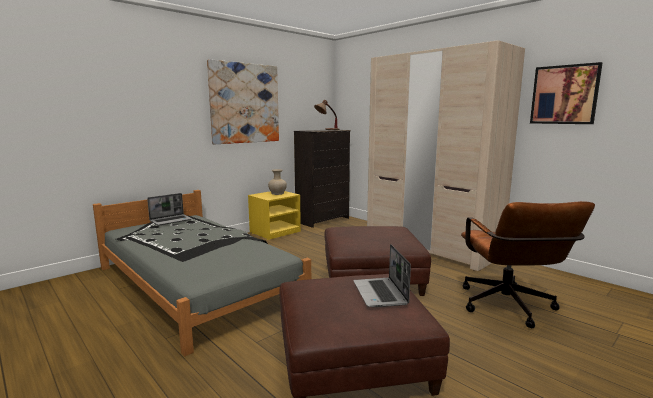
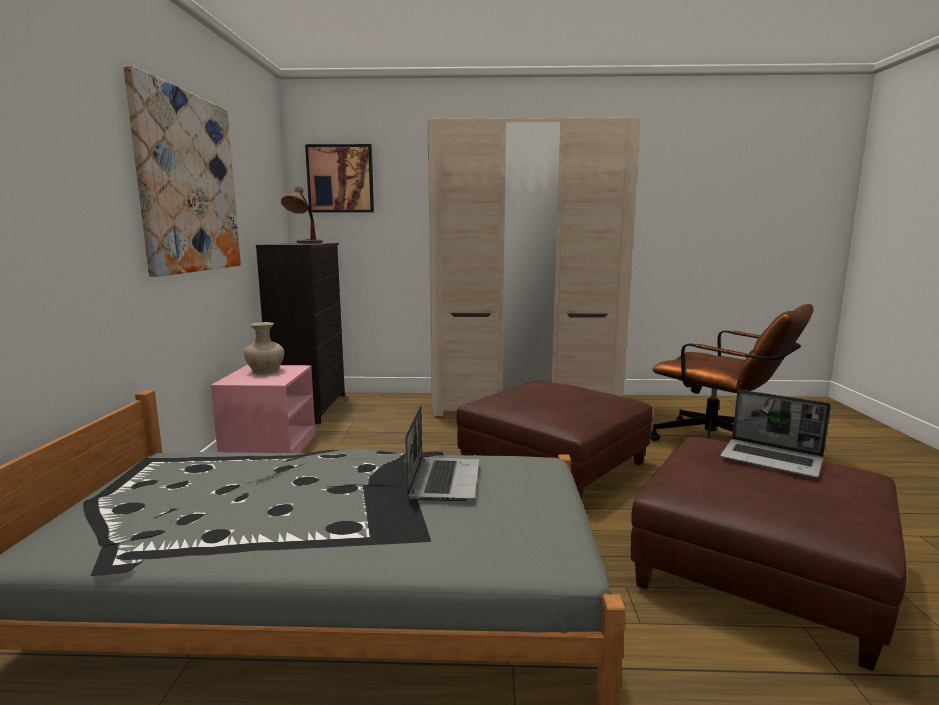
camera: 45 degrees left, 0 degrees up
laptop [147,193,192,226] -> laptop moved to [405,405,479,501]
yellow nightstand [248,191,301,240] -> pink nightstand [211,365,316,453]
picture [530,62,602,124] -> picture moved to [305,144,374,213]

